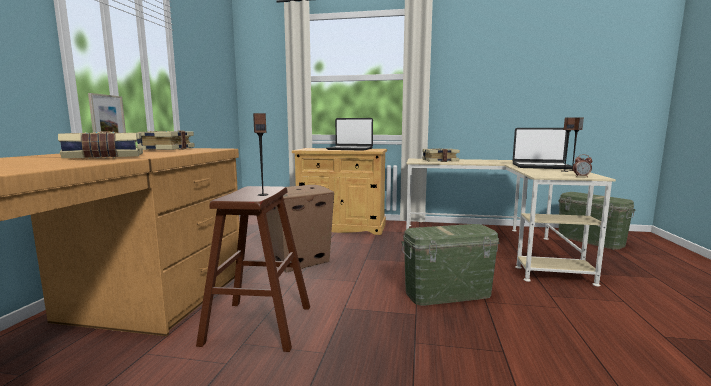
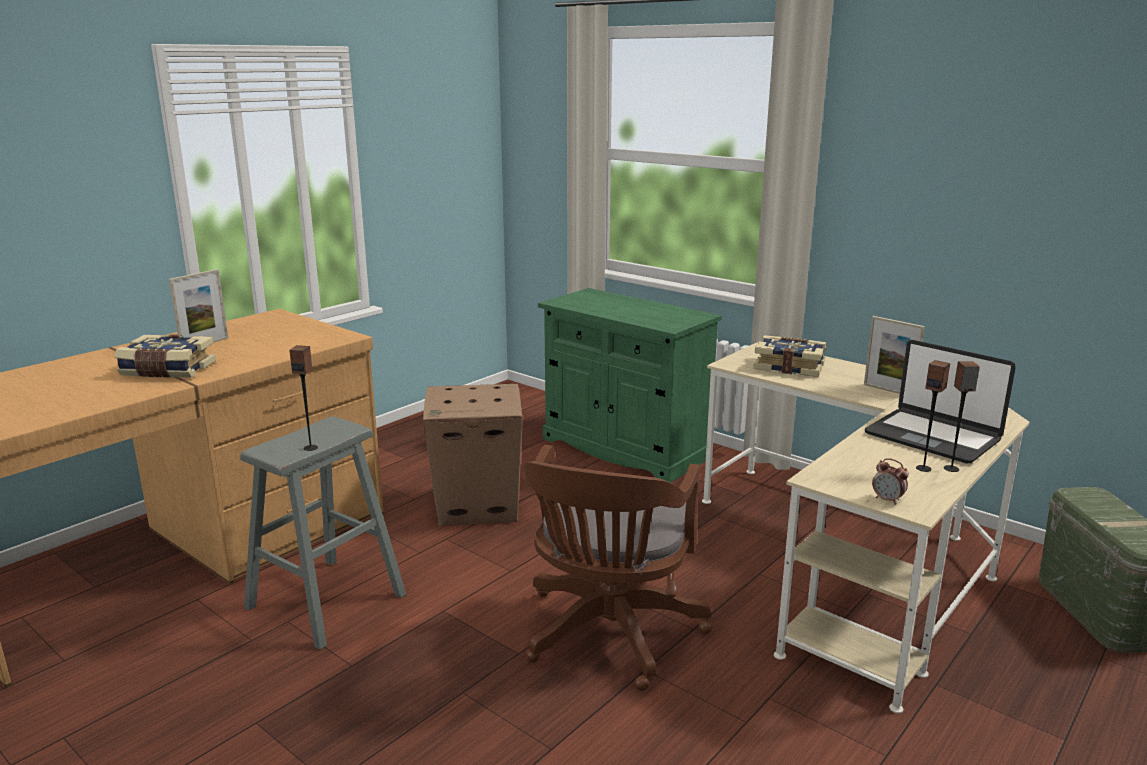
camera: 30 degrees right, 10 degrees up
book [137,130,195,150] -> none
brown stool [196,186,310,352] -> grey stool [240,416,406,650]
beige cabinet [292,148,387,235] -> green cabinet [538,288,722,483]
laptop [326,118,373,151] -> none
green storage box [401,224,499,305] -> brown office chair [524,445,712,691]
none -> picture frame [864,316,925,394]

